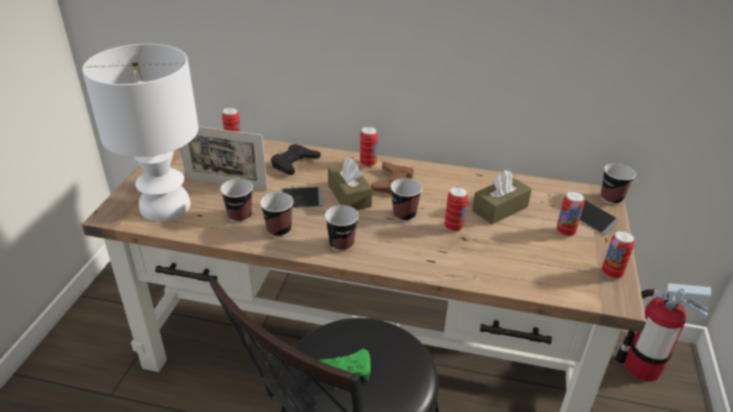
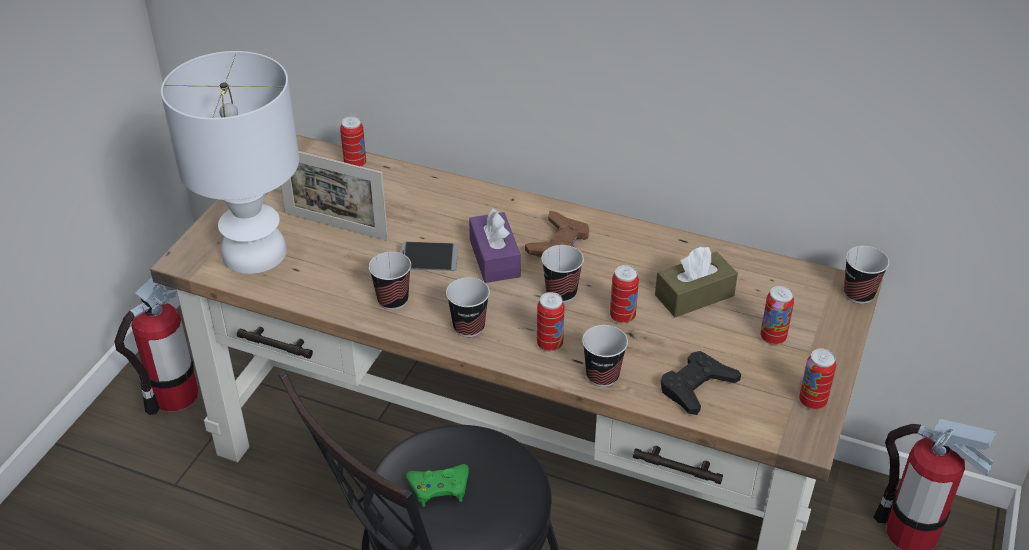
camera: 10 degrees right, 5 degrees up
cup [220,179,253,223] -> cup moved to [582,325,628,387]
black game controller [271,144,321,175] -> black game controller moved to [661,351,741,415]
brown tissue box [328,157,372,210] -> purple tissue box [469,208,521,283]
can [360,127,378,167] -> can moved to [537,292,565,351]
phone [580,199,619,235] -> none
none -> fire extinguisher [114,277,199,415]

